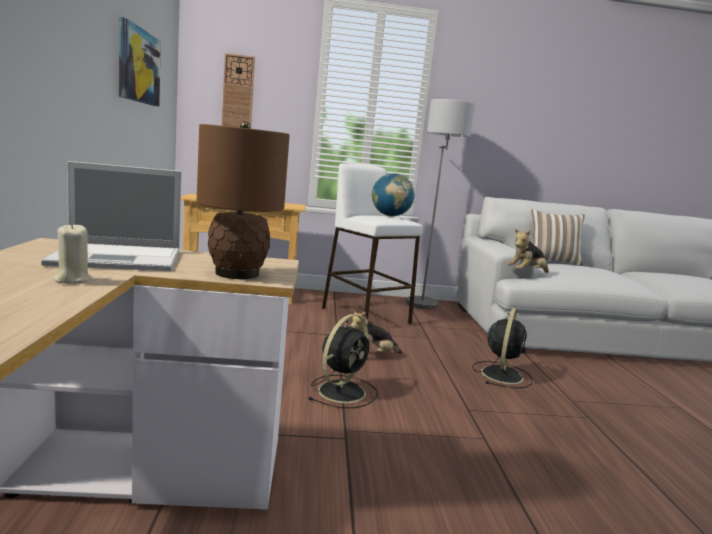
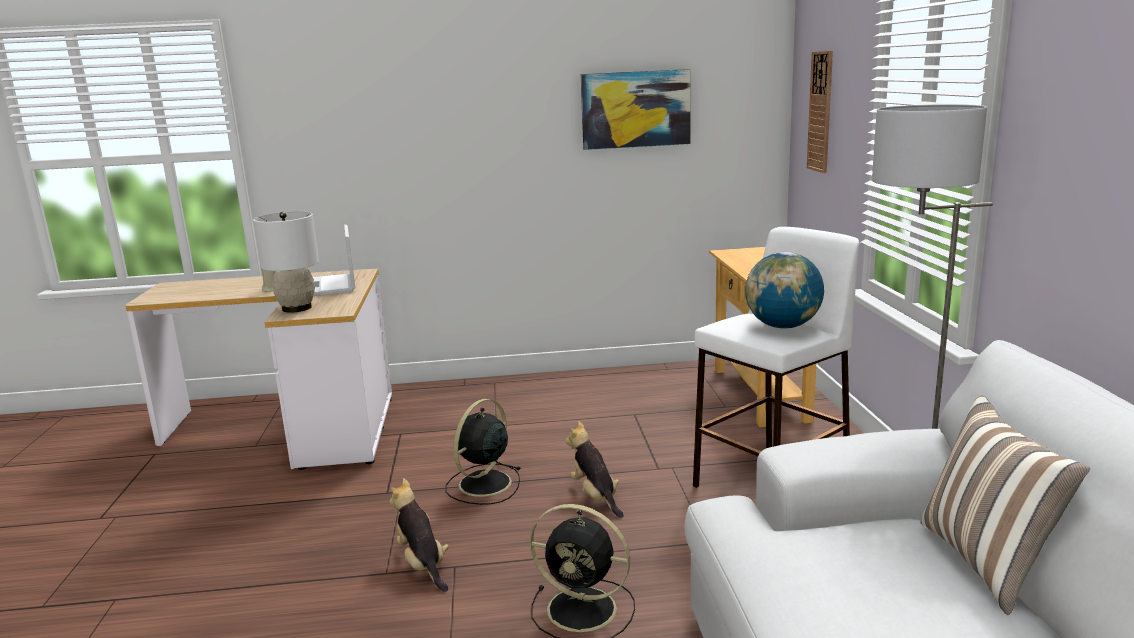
camera: 90 degrees right, 5 degrees up
brown table lamp [197,122,290,279] -> white table lamp [253,212,319,313]
black fan [309,314,378,408] -> black fan turned 90 degrees clockwise [445,399,521,505]
plush toy [507,229,549,273] -> plush toy moved to [389,478,449,592]

